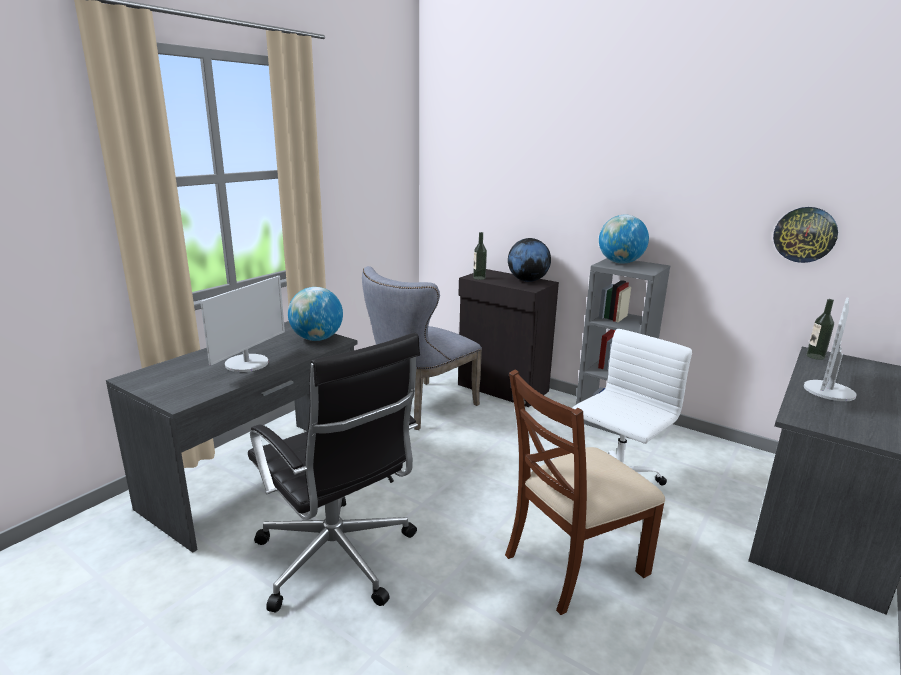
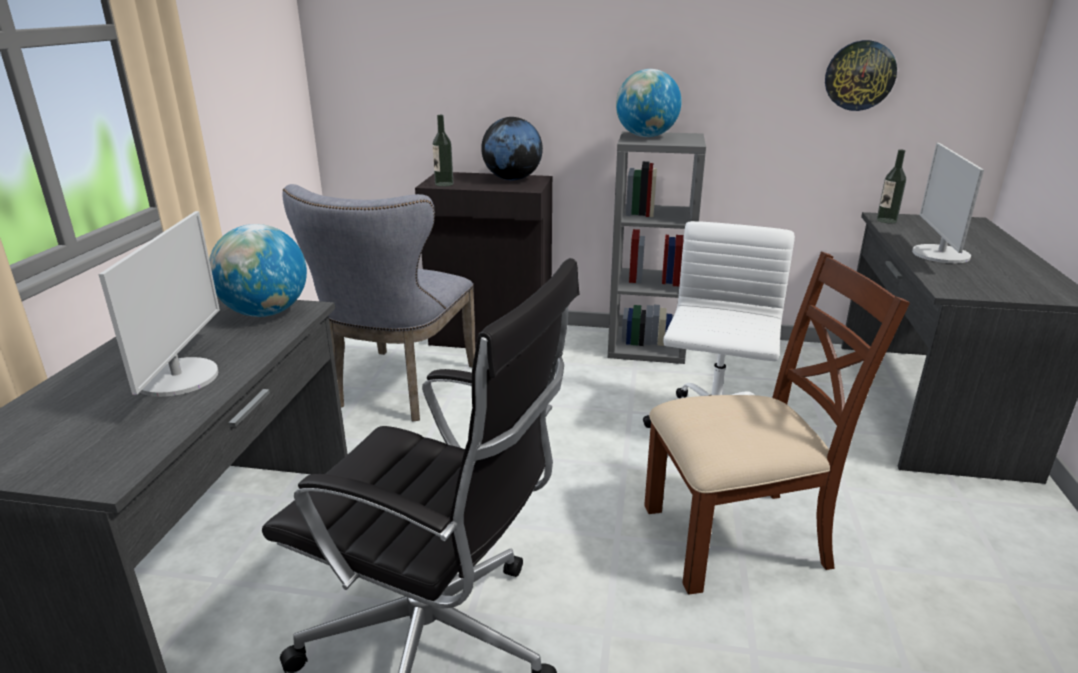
camera: 25 degrees left, 5 degrees up
brown chair [505,370,665,615] -> brown chair turned 135 degrees counterclockwise [644,252,910,595]

